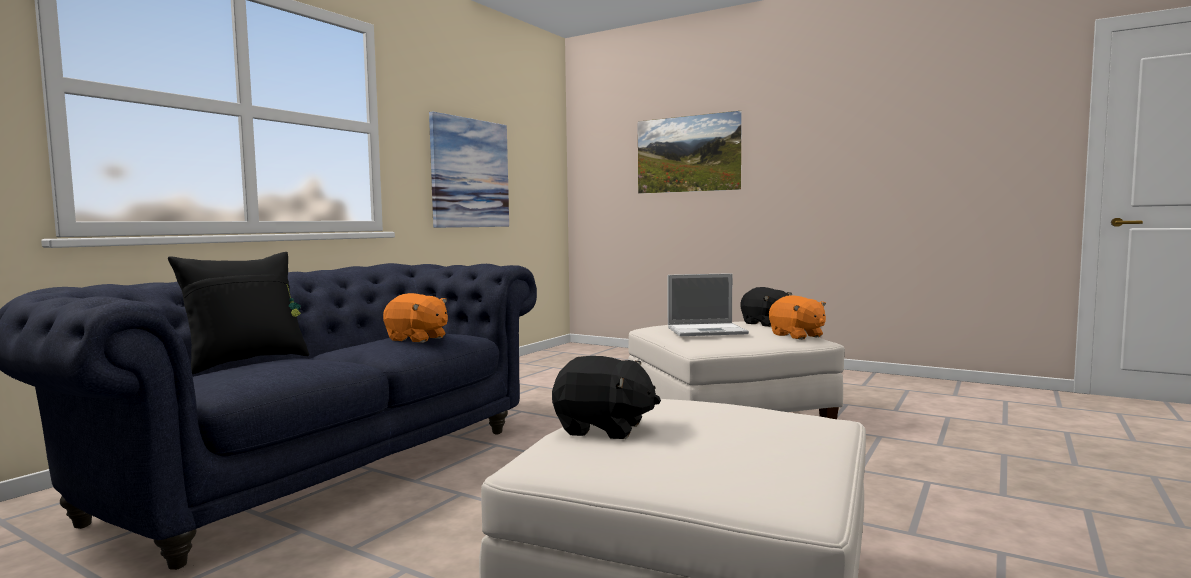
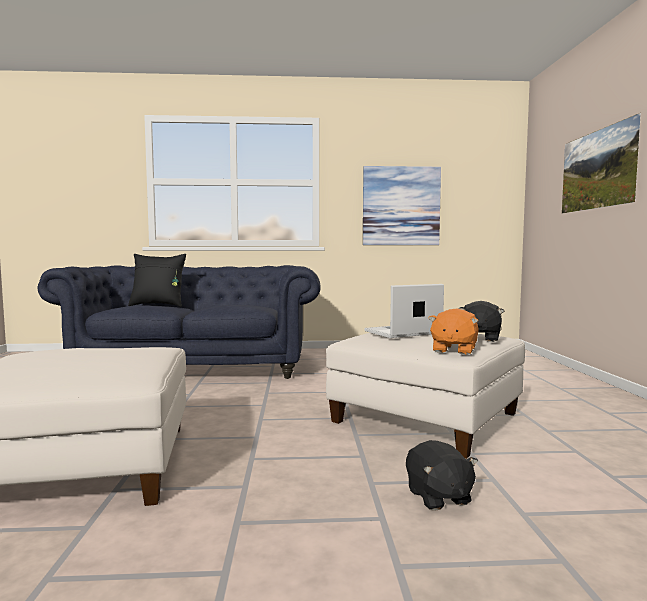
camera: 55 degrees right, 0 degrees up
orange plush toy [383,293,448,343] -> none
black plush toy [552,356,661,439] -> black plush toy moved to [406,440,478,511]
laptop [668,273,749,336] -> laptop turned 105 degrees clockwise [364,284,444,338]

